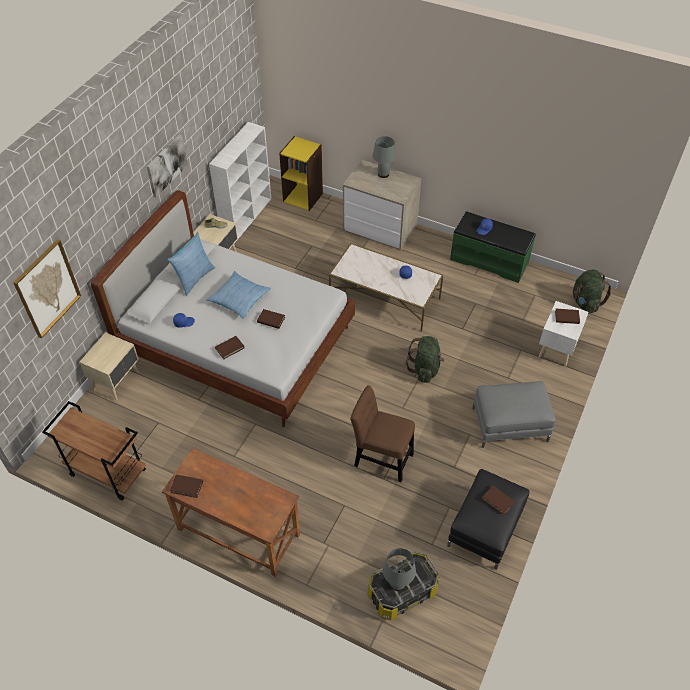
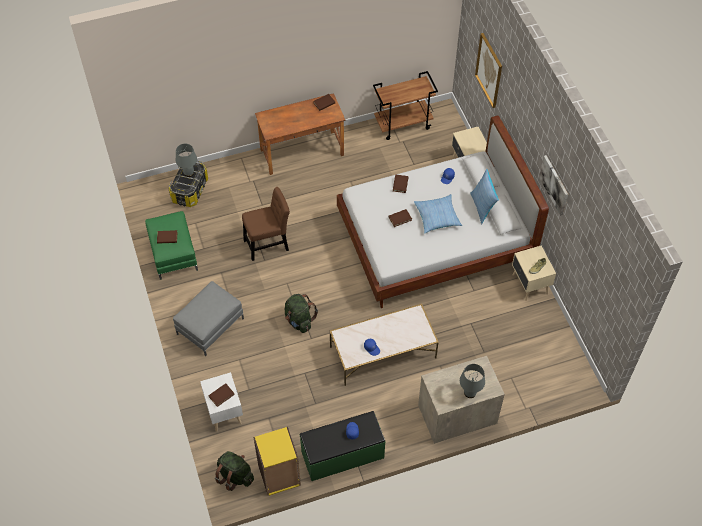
camera: 135 degrees right, 5 degrees up
white bookcase [209,122,271,239] -> none
yellow bookcase [279,136,323,211] -> yellow bookcase moved to [253,427,301,496]
black ottoman [447,469,530,570] -> green ottoman [145,211,198,280]

